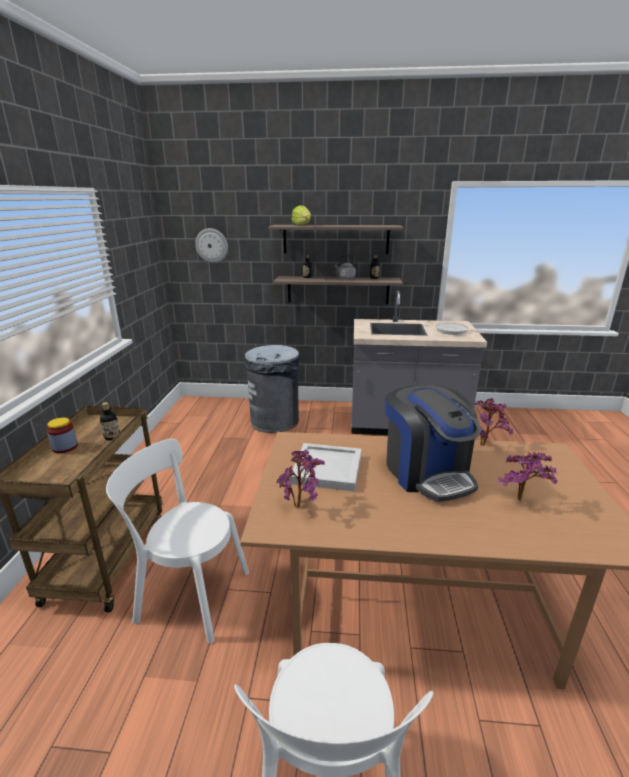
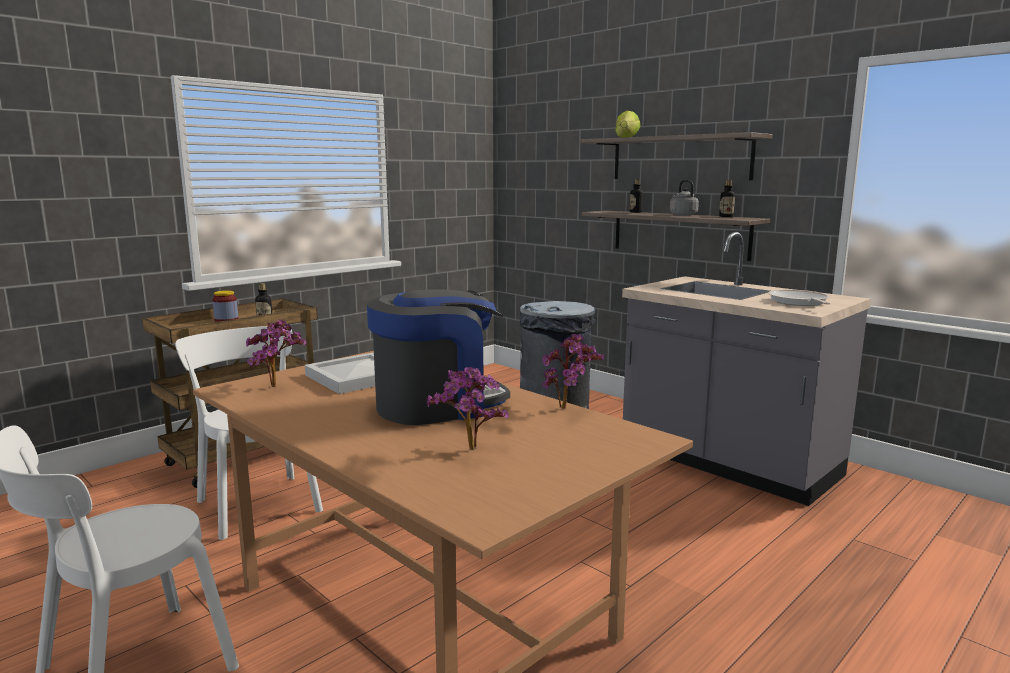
camera: 40 degrees right, 10 degrees down
wall clock [195,228,228,263] -> none
coffee machine [385,385,482,502] -> coffee machine turned 135 degrees counterclockwise [367,289,510,425]

